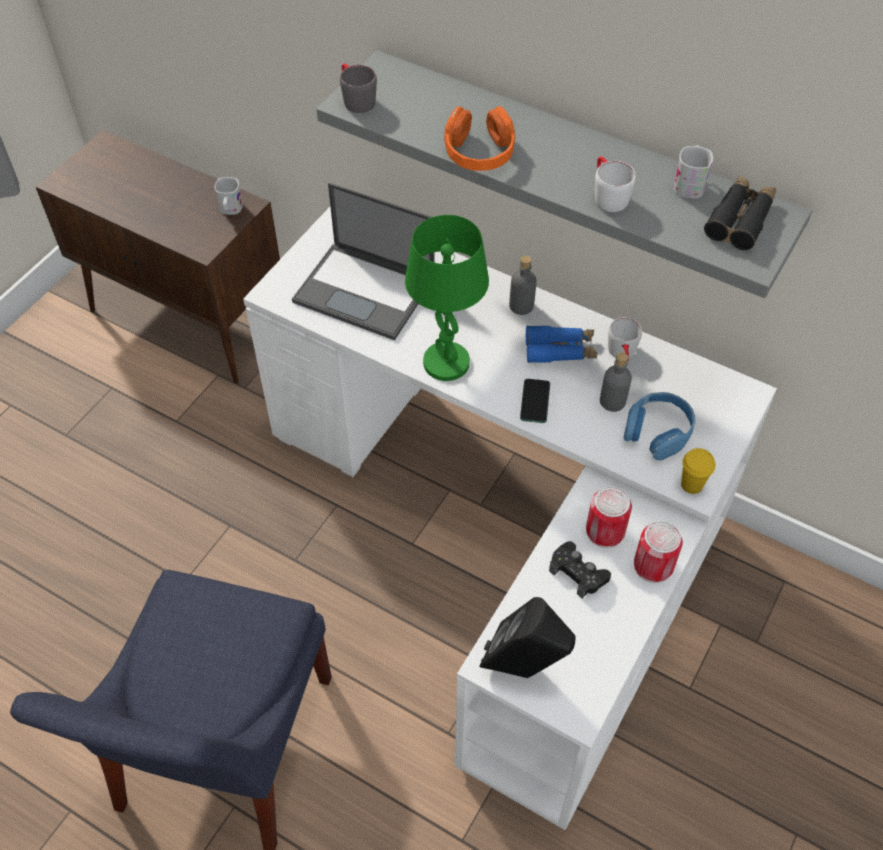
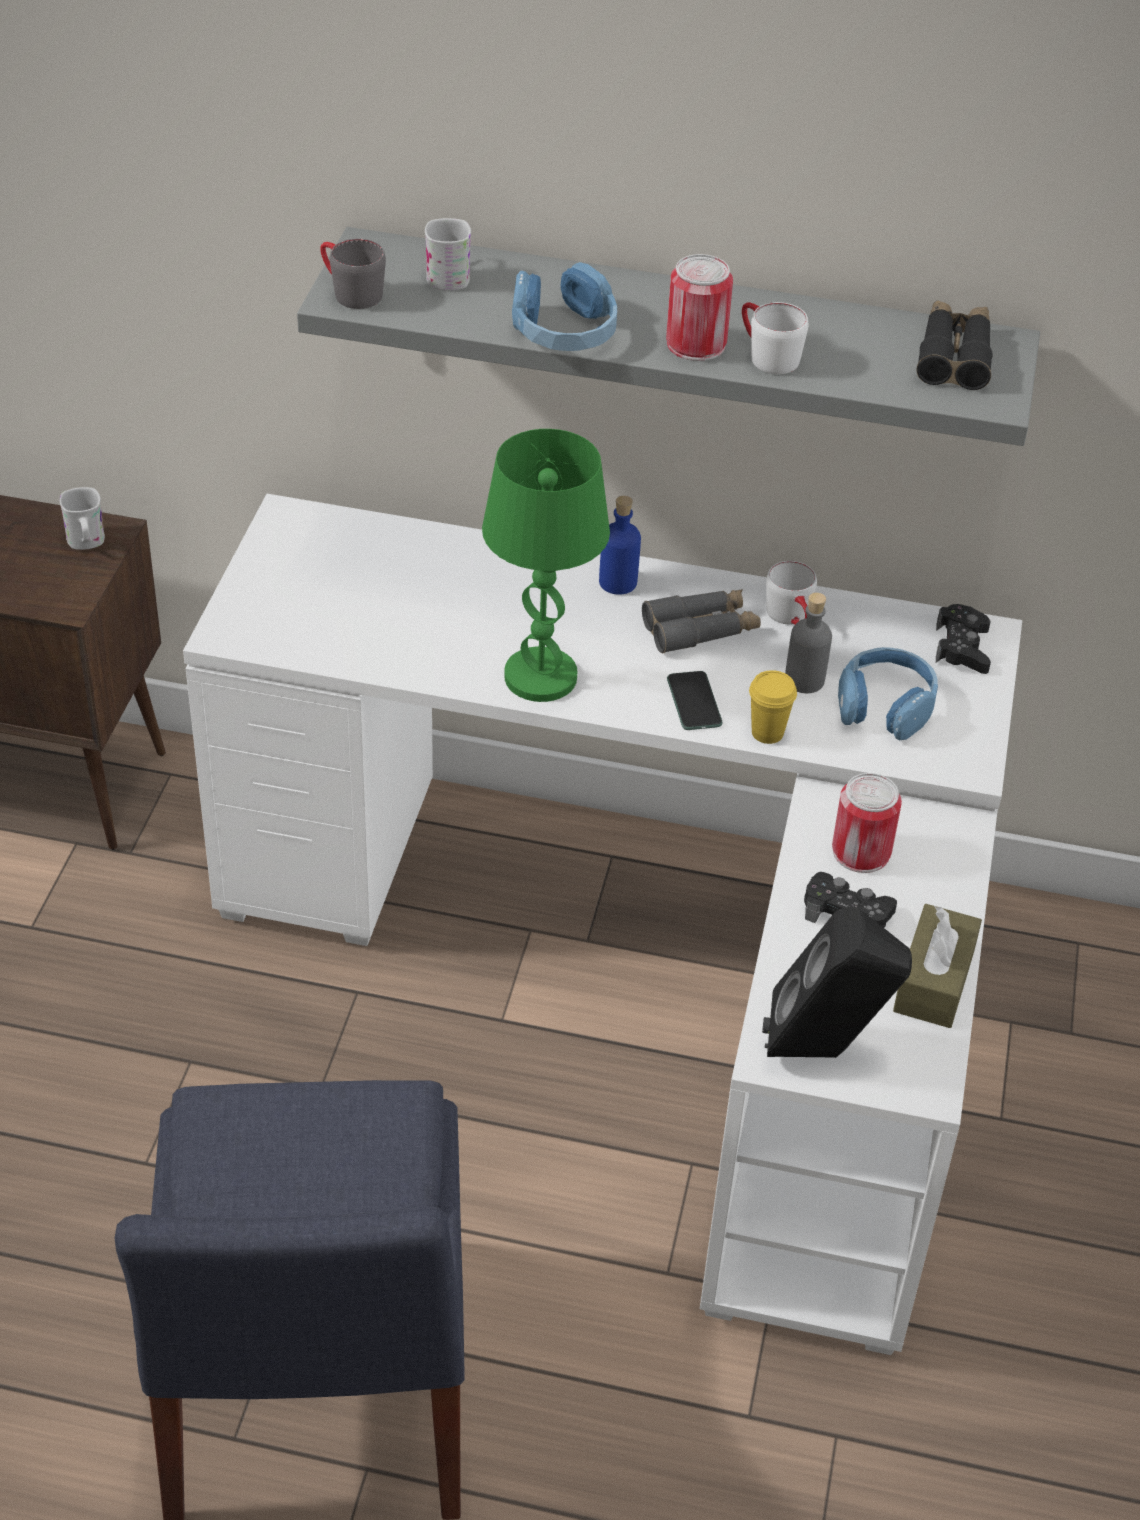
camera: 20 degrees left, 10 degrees down
laptop [292,183,435,340] -> none
orange headphones [444,106,515,171] -> blue headphones [512,262,617,351]
grey bottle [509,255,537,315] -> blue bottle [599,496,641,595]
blue binoculars [526,325,597,363] -> grey binoculars [642,589,761,653]
can [634,521,683,583] -> can moved to [666,254,733,361]
white mug [674,145,713,199] -> white mug moved to [425,218,471,291]
yellow cup [681,448,715,494] -> yellow cup moved to [749,670,797,744]
none -> brown tissue box [893,904,982,1028]
none -> black game controller [936,604,991,674]

